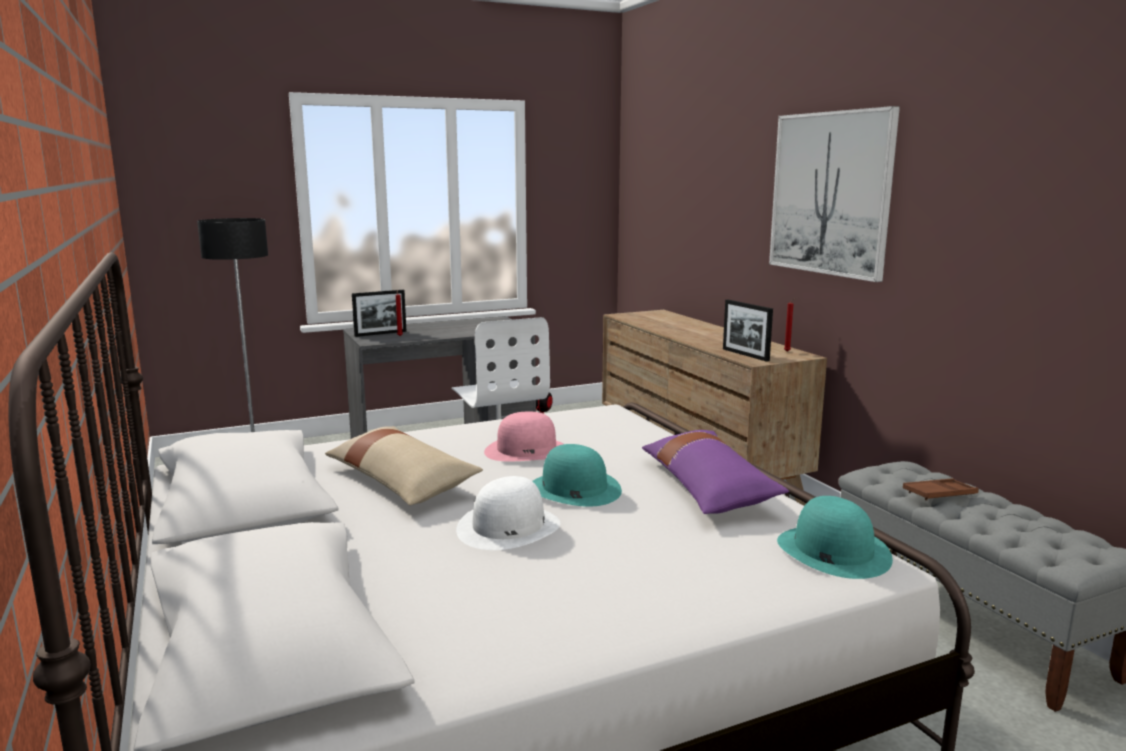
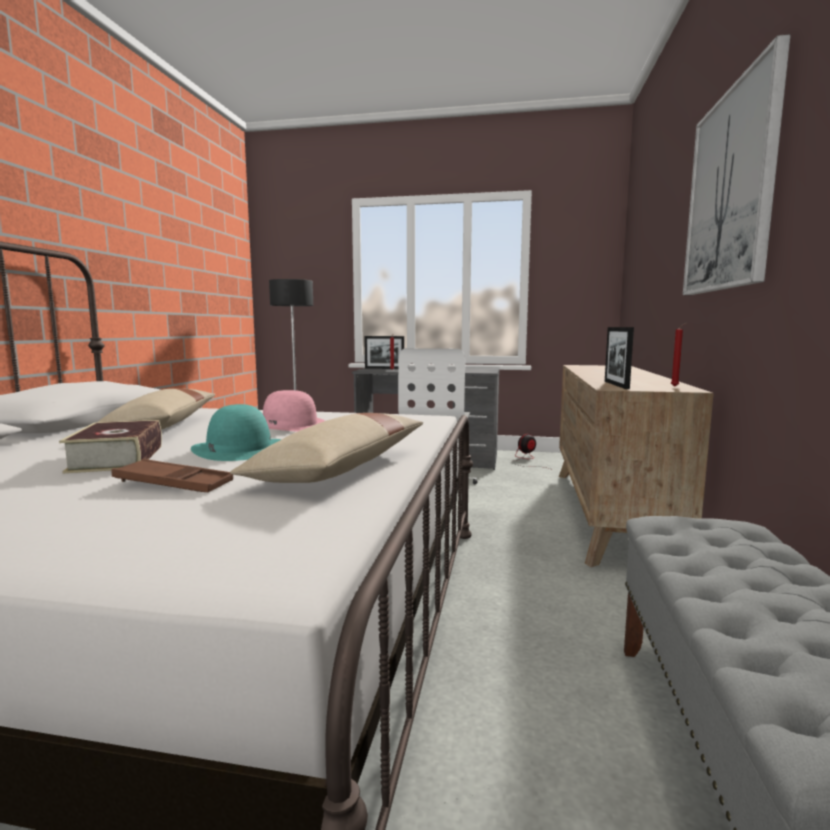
camera: 35 degrees right, 5 degrees down
white hat [456,476,560,550] -> book [59,420,162,473]
purple pillow [642,430,789,514] -> beige pillow [230,413,423,483]
turquoise hat [777,496,893,579] -> none
brown tray [903,478,979,500] -> brown tray moved to [112,459,233,492]

